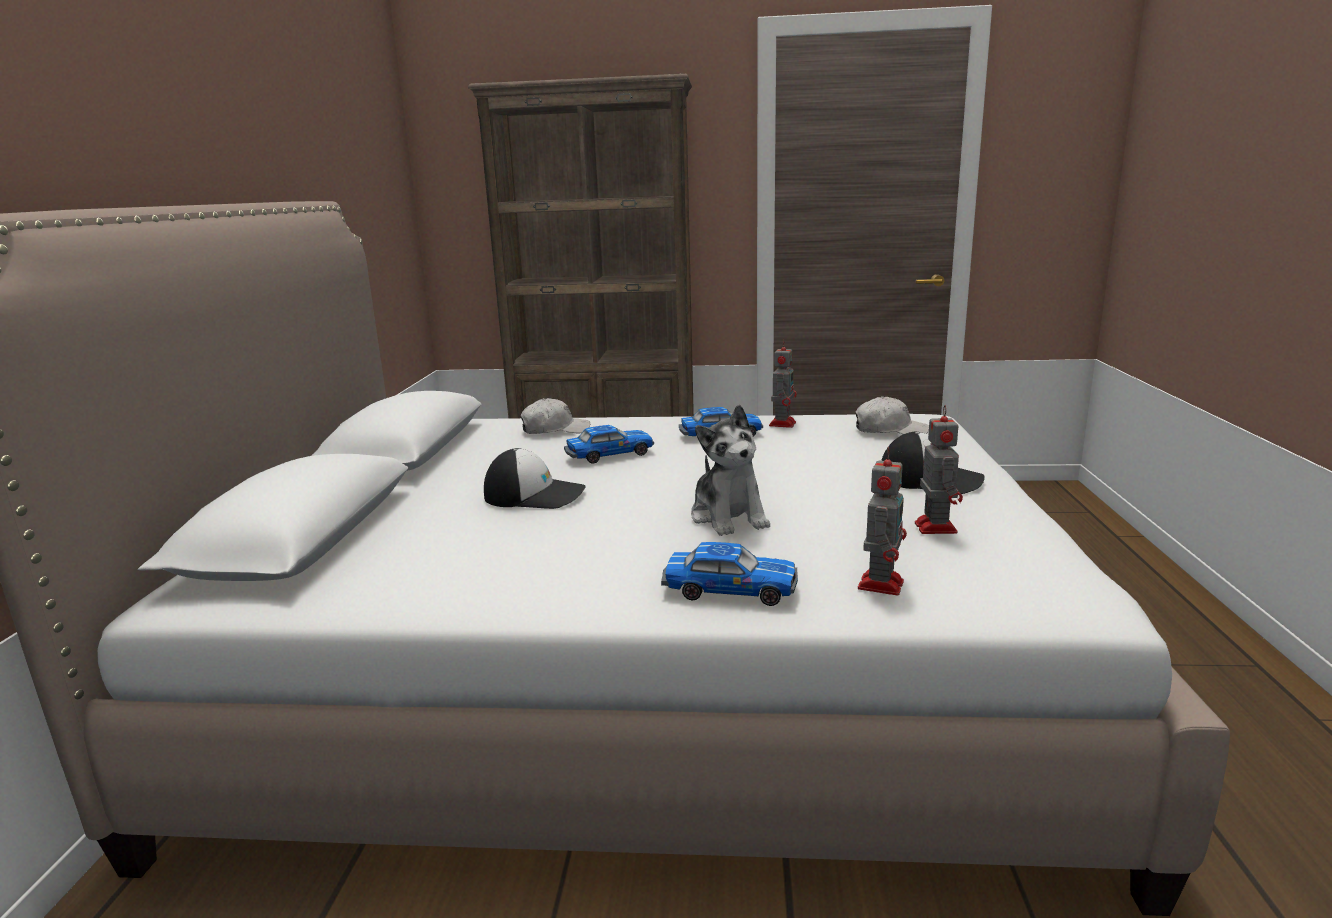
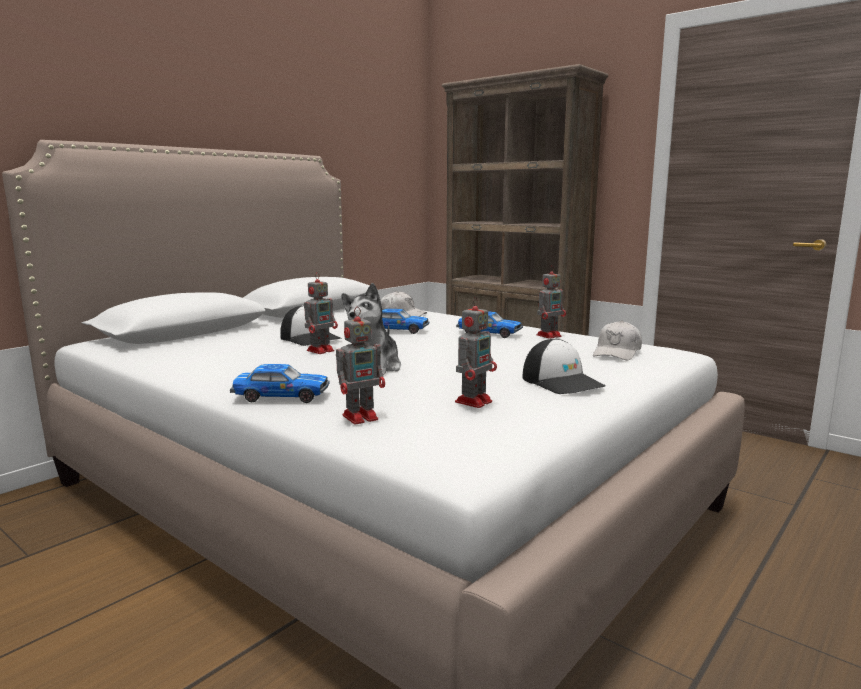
camera: 35 degrees right, 5 degrees down
toy car [661,542,798,606] -> toy car turned 45 degrees counterclockwise [230,364,330,403]
white cap [855,396,929,434] -> white cap turned 75 degrees clockwise [593,321,642,360]
none -> toy robot [304,272,338,354]

